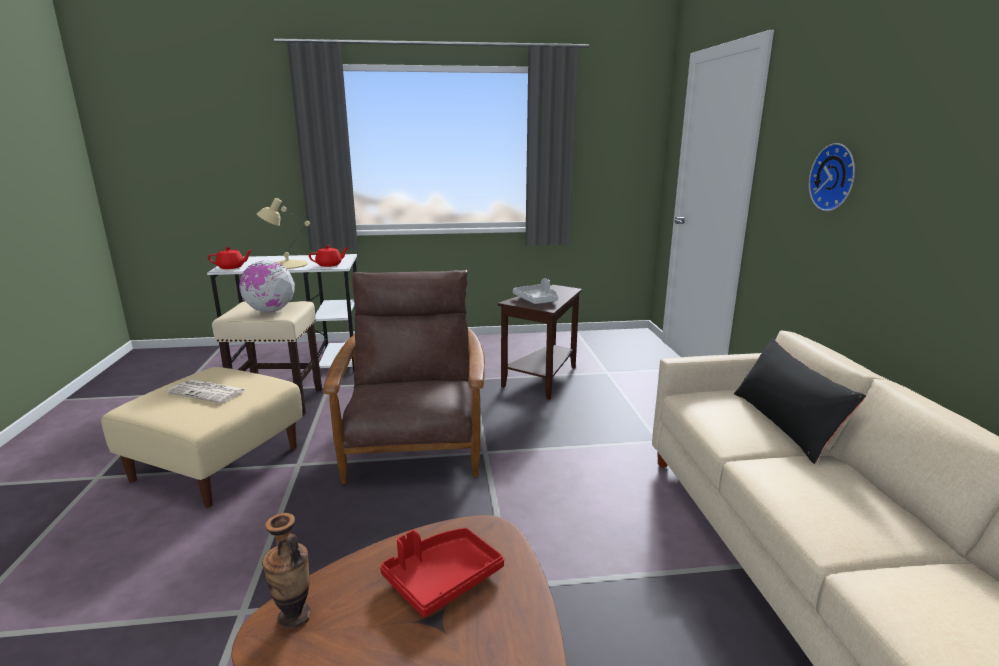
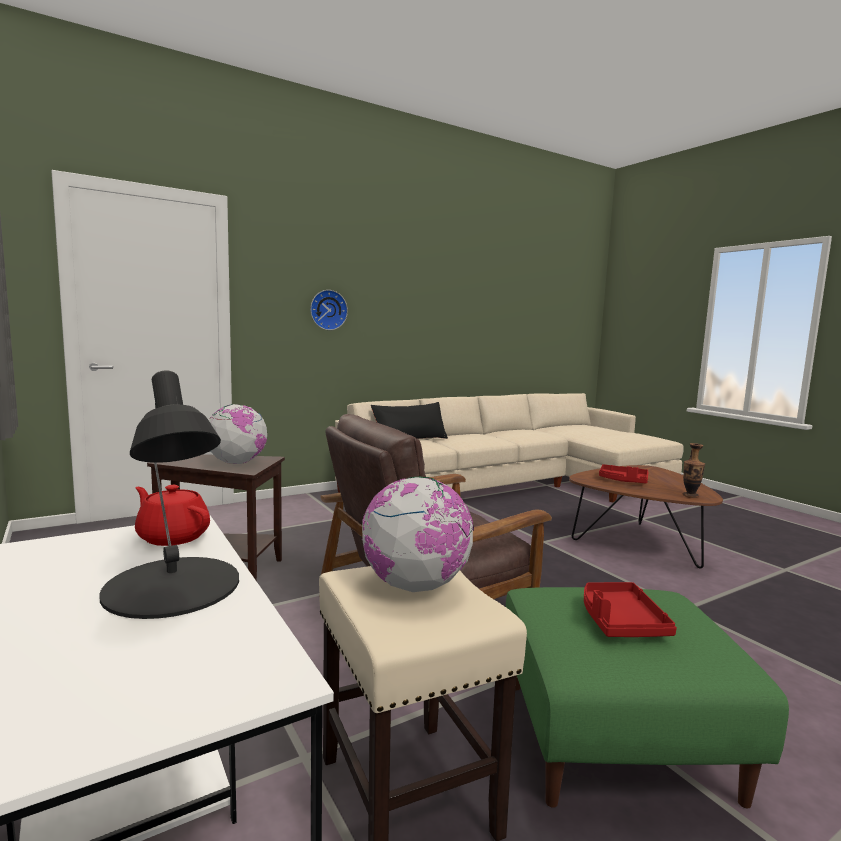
camera: 115 degrees left, 10 degrees down
beige ottoman [101,367,303,508] -> green ottoman [506,587,789,808]
newspaper [167,380,246,403] -> red tray [584,582,677,637]
red teapot [208,247,253,269] -> none
beige table lamp [257,198,310,269] -> black table lamp [99,370,239,619]
grey tray [513,278,558,304] -> globe [209,404,267,464]

